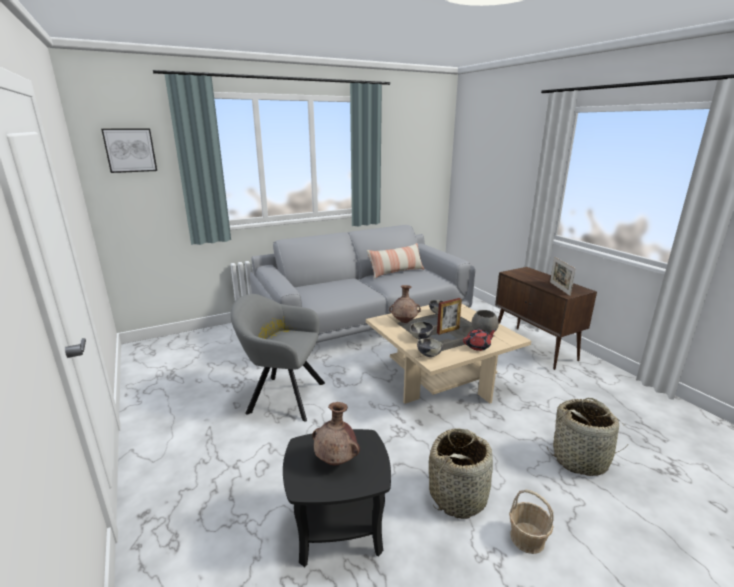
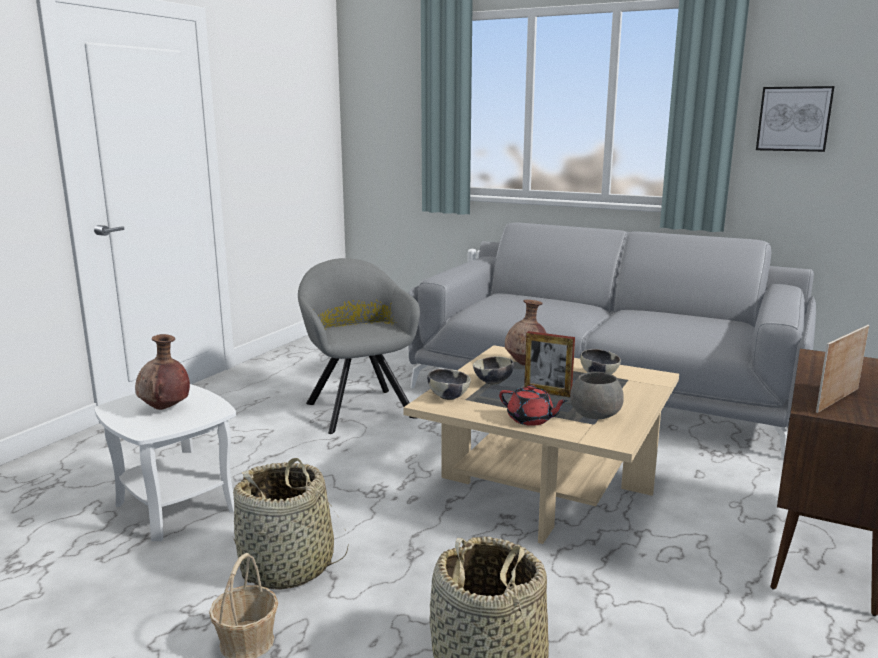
camera: 55 degrees right, 5 degrees down
picture [101,128,157,173] -> picture moved to [756,86,835,152]
black side table [283,429,391,567] -> white side table [94,384,236,541]
pillow [367,243,424,279] -> none

